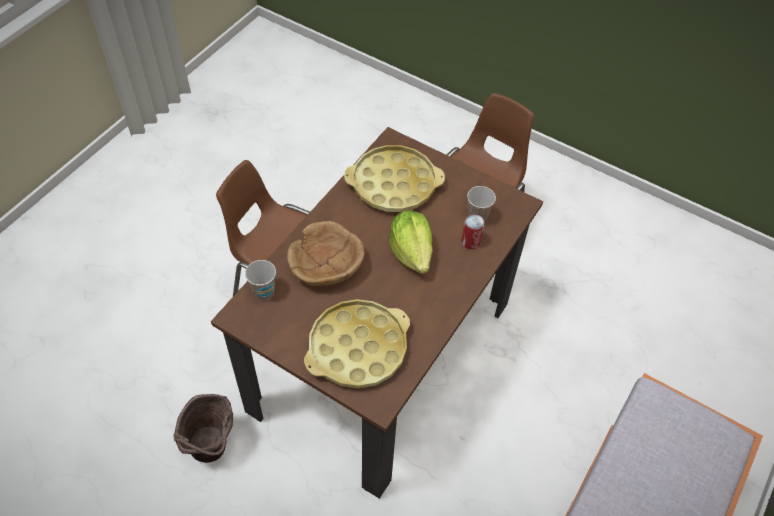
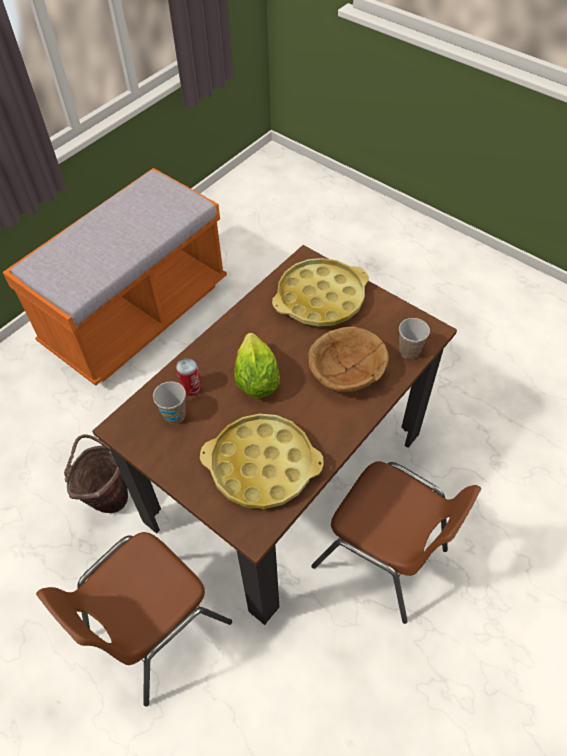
camera: 170 degrees left, 0 degrees up
brown bucket [174,394,233,463] -> brown bucket moved to [64,434,128,513]

